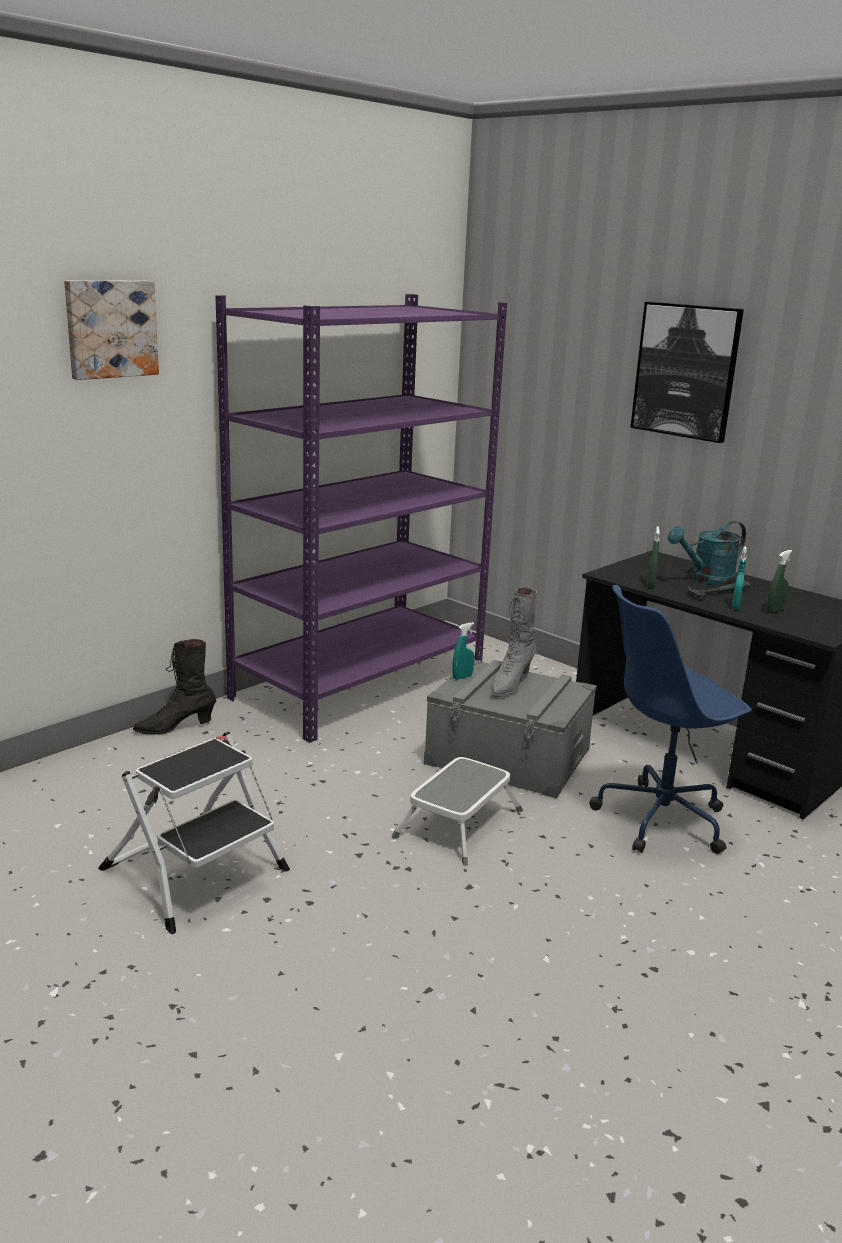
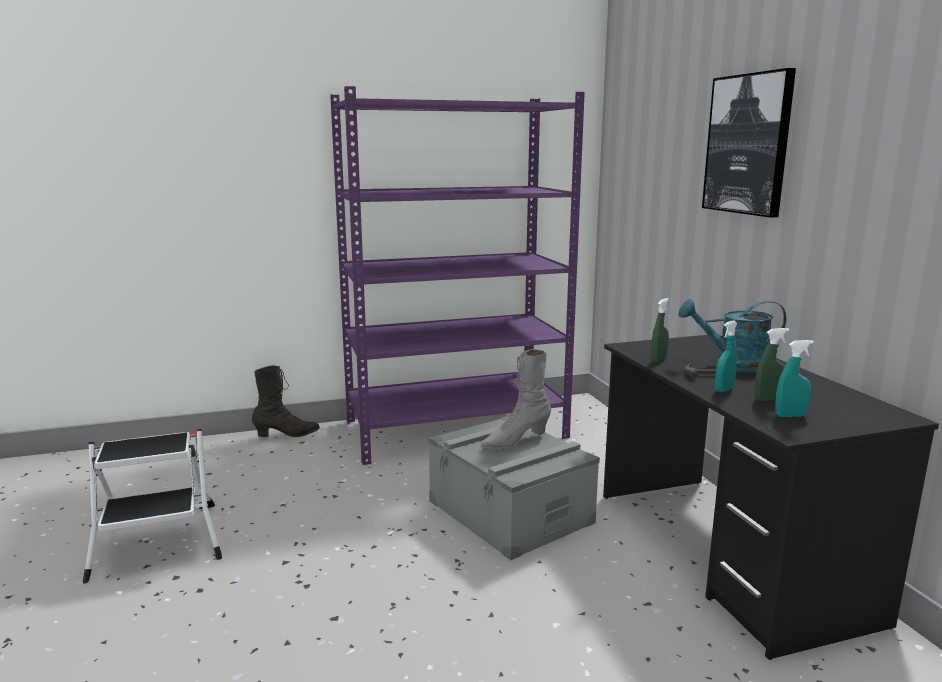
camera: 30 degrees right, 5 degrees down
picture [64,280,159,380] -> none
black boot [133,639,216,735] -> black boot turned 150 degrees clockwise [252,366,320,437]
grey step ladder [392,757,523,866] -> none
turquoise spray bottle [452,622,474,680] -> turquoise spray bottle moved to [775,340,814,417]
blue office chair [589,585,752,854] -> none

